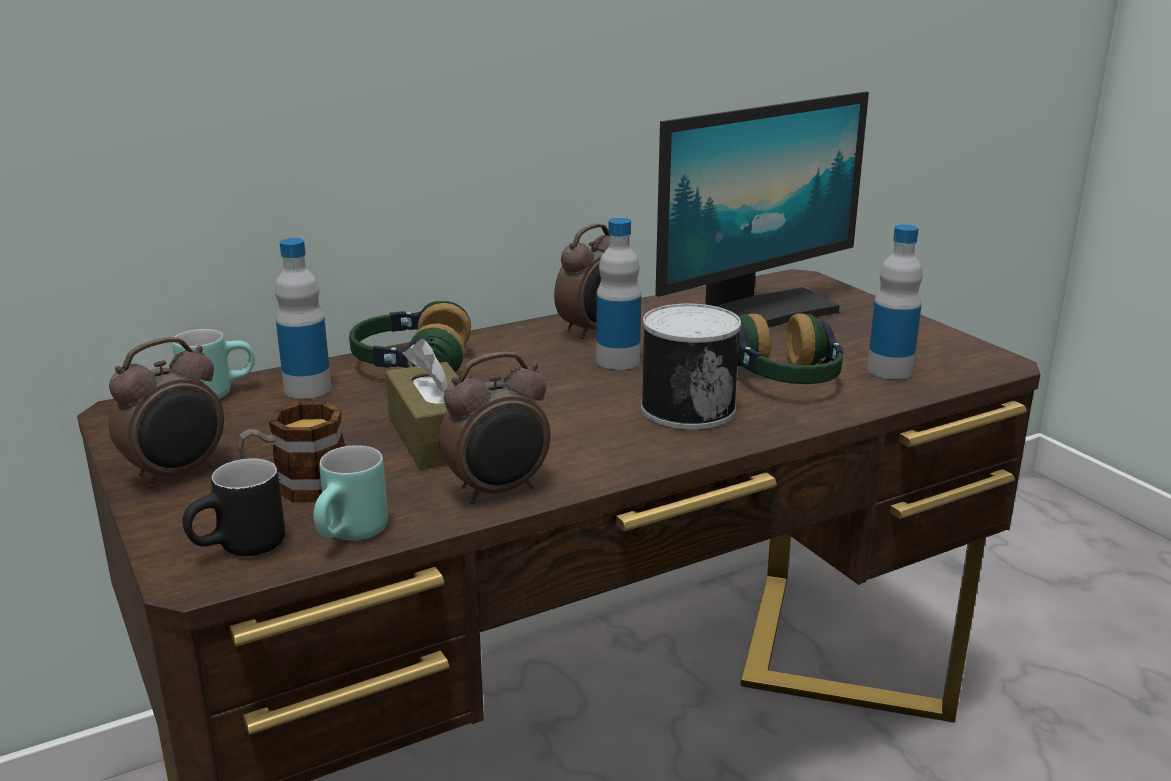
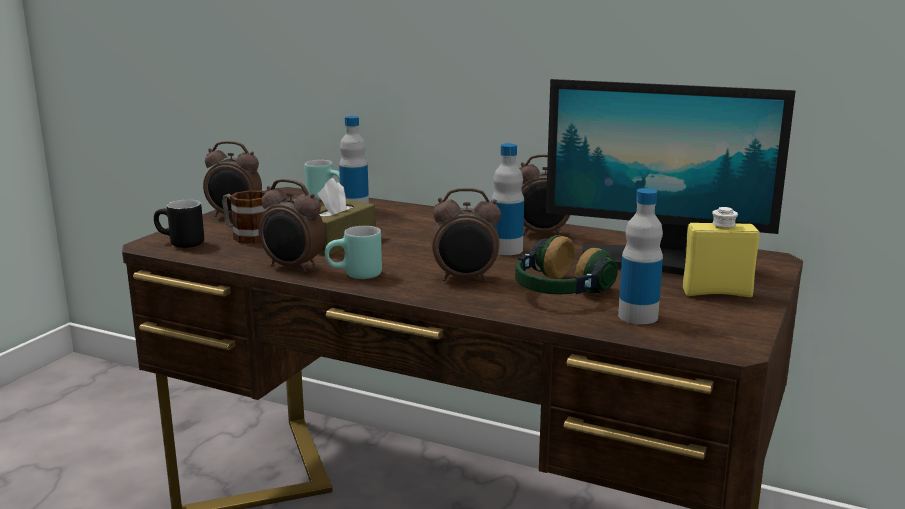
camera: 55 degrees right, 5 degrees down
turquoise mug [314,445,388,541] -> turquoise mug moved to [325,226,382,279]
headphones [349,301,471,372] -> none
can [641,304,741,430] -> alarm clock [432,188,501,282]
none -> yellow bottle [683,207,760,297]

